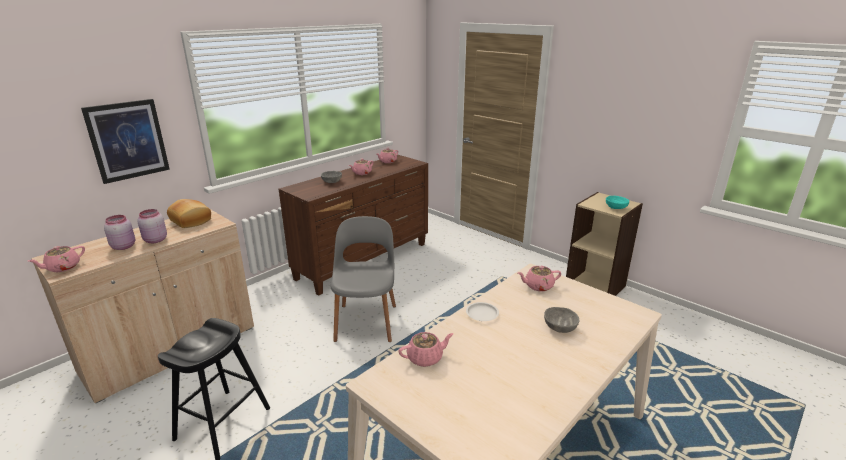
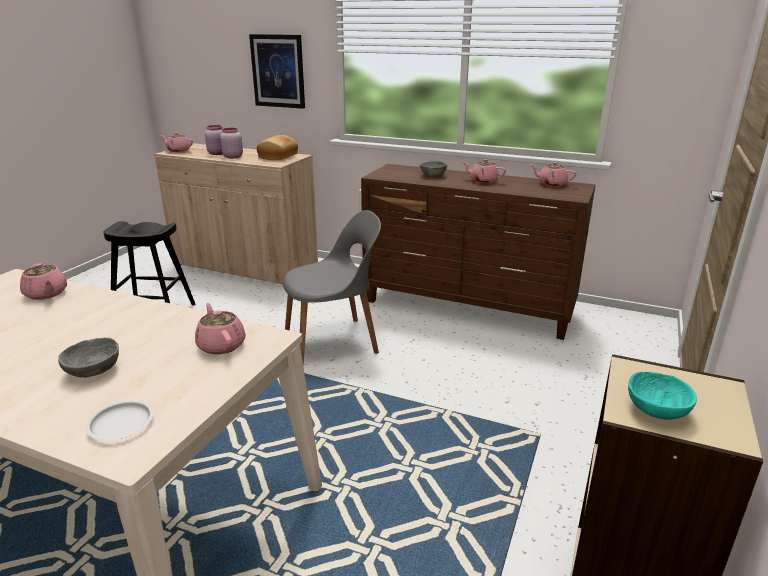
camera: 70 degrees right, 0 degrees up
white plate [466,302,499,321] -> white plate moved to [85,401,154,440]

